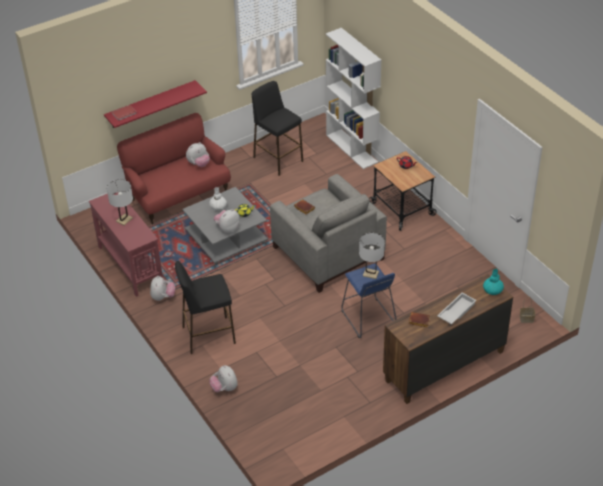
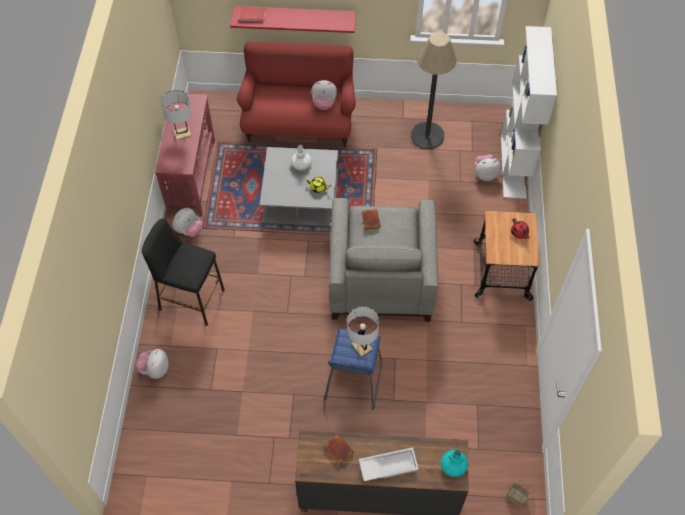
camera: 35 degrees right, 15 degrees up
plush toy [214,209,240,233] -> plush toy moved to [475,155,501,181]
black stool [252,81,303,176] -> floor lamp [411,32,456,149]

